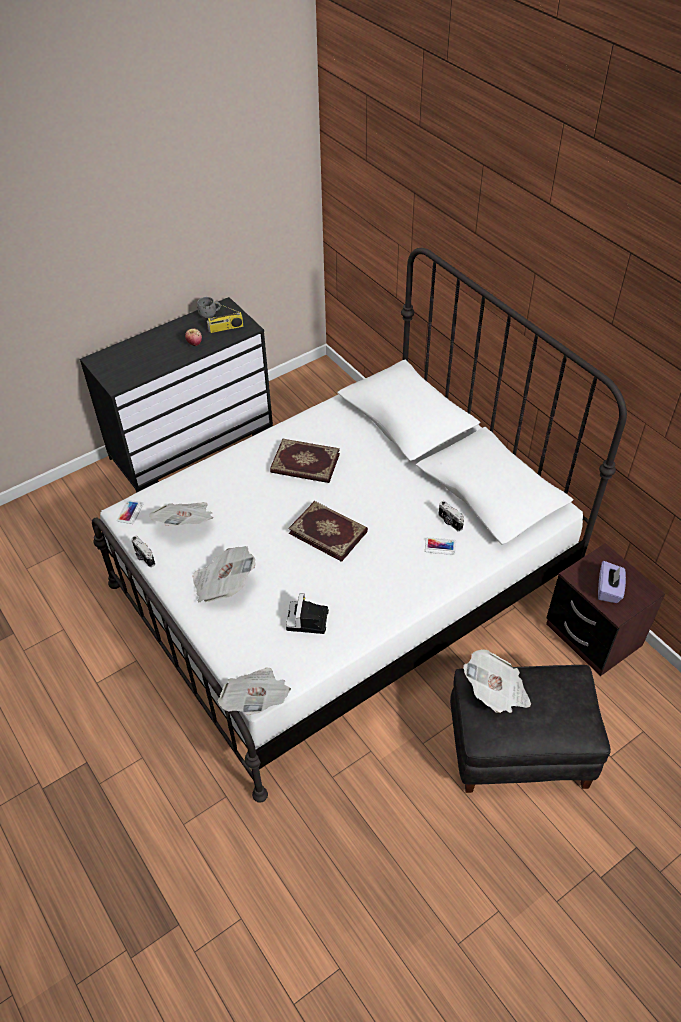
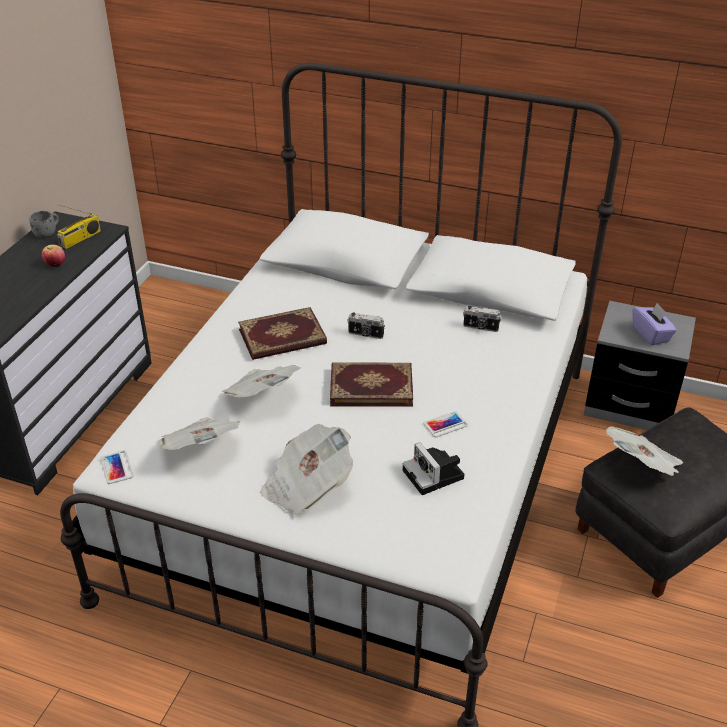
camera: 35 degrees left, 10 degrees down
camera [131,536,155,567] -> camera moved to [347,312,385,339]
newspaper [218,668,291,715] -> newspaper moved to [222,365,301,397]
phone [425,537,456,555] -> phone moved to [423,411,468,437]
brown nightstand [546,543,665,676] -> grey nightstand [584,301,696,430]

